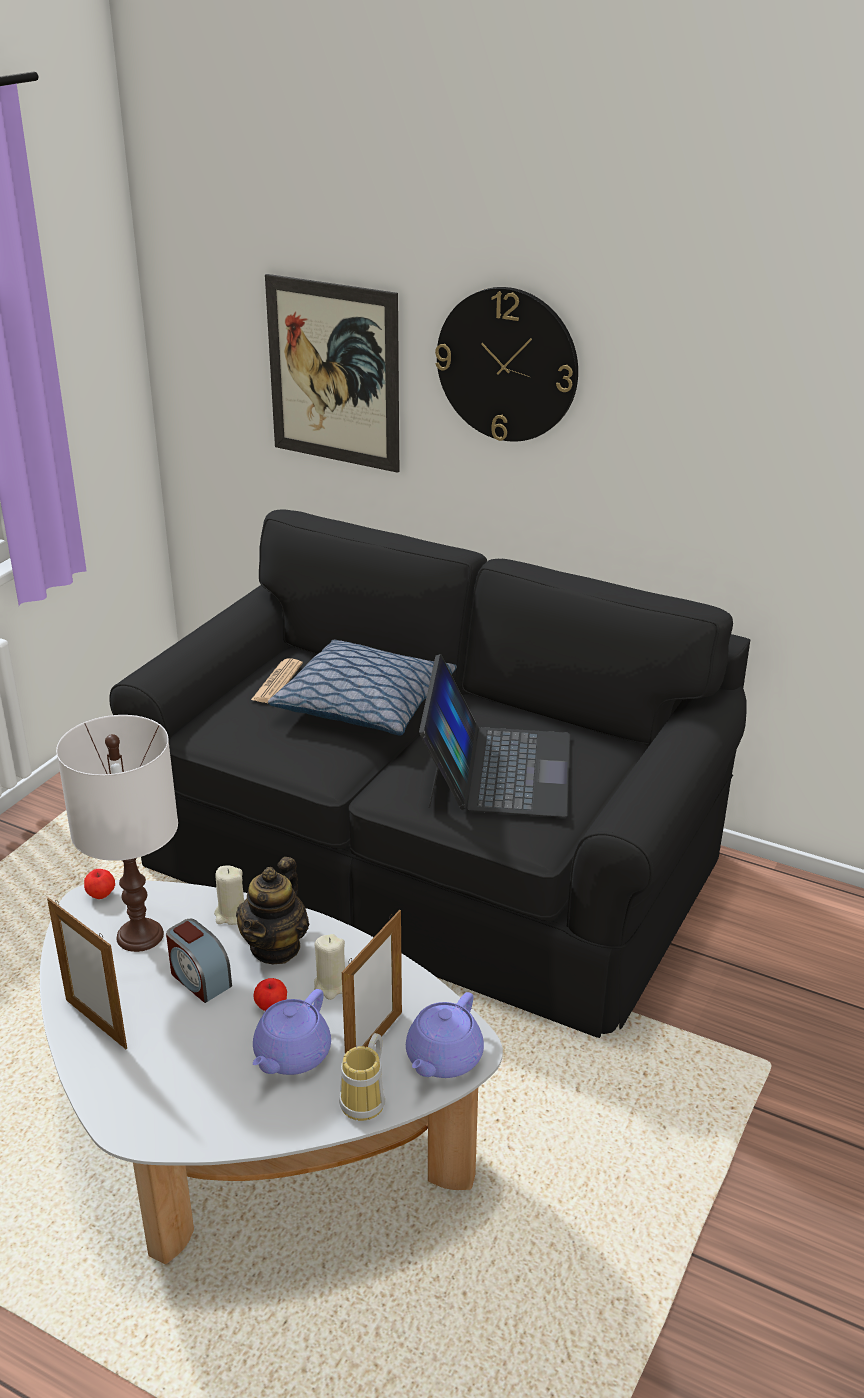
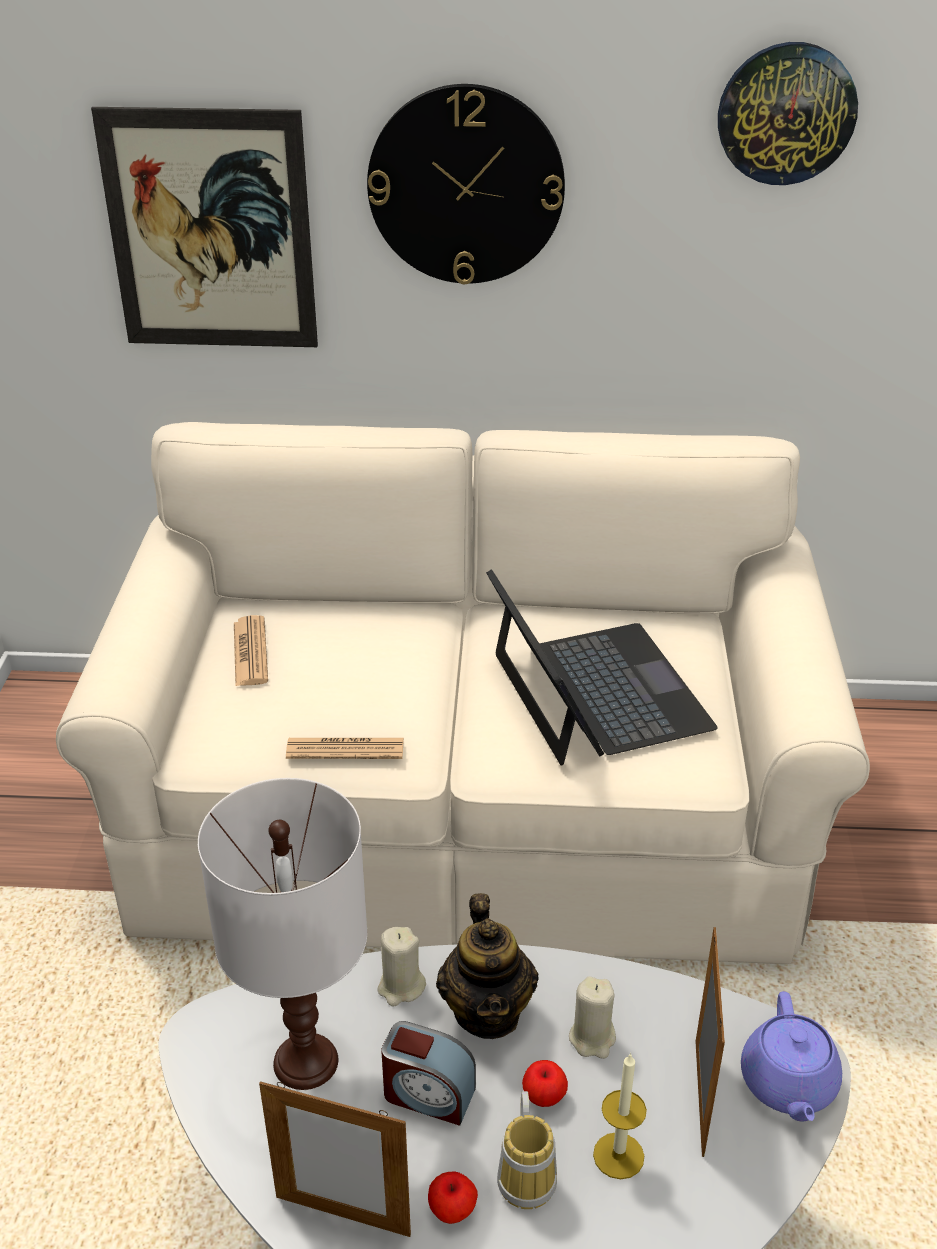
camera: 25 degrees left, 5 degrees up
apple [84,869,115,899] -> apple moved to [428,1172,478,1224]
black sofa [109,509,750,1038] -> beige sofa [56,422,870,964]
purple teapot [253,989,331,1075] -> candle [593,1053,647,1179]
pillow [268,640,457,735] -> none
mug [339,1033,385,1121] -> mug moved to [497,1091,557,1209]
none -> newspaper [286,738,404,759]
none -> wall clock [718,42,858,185]

